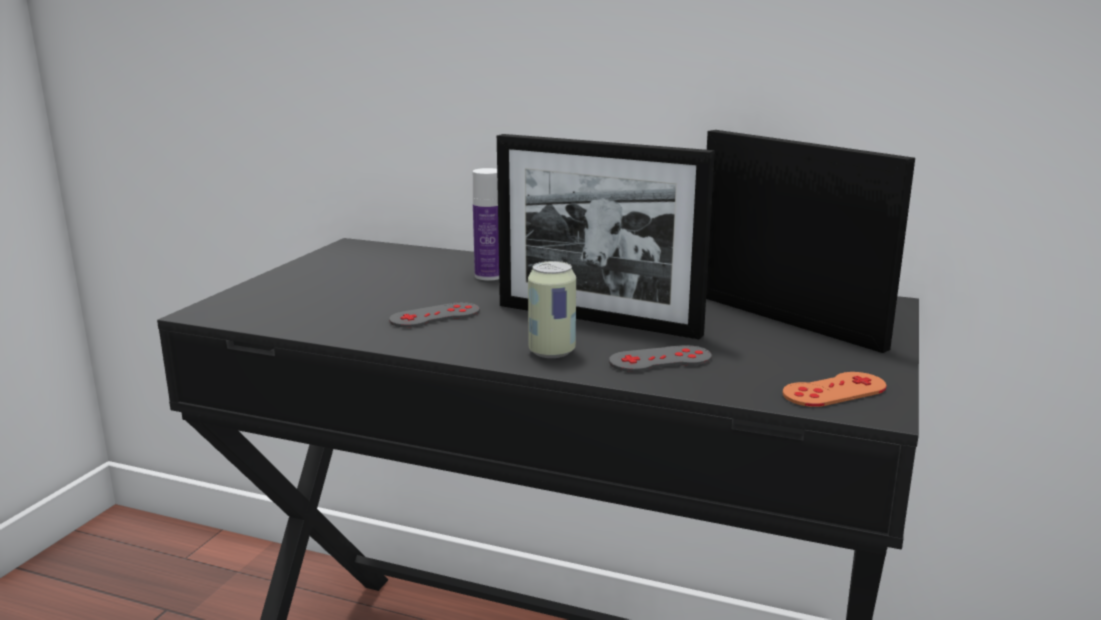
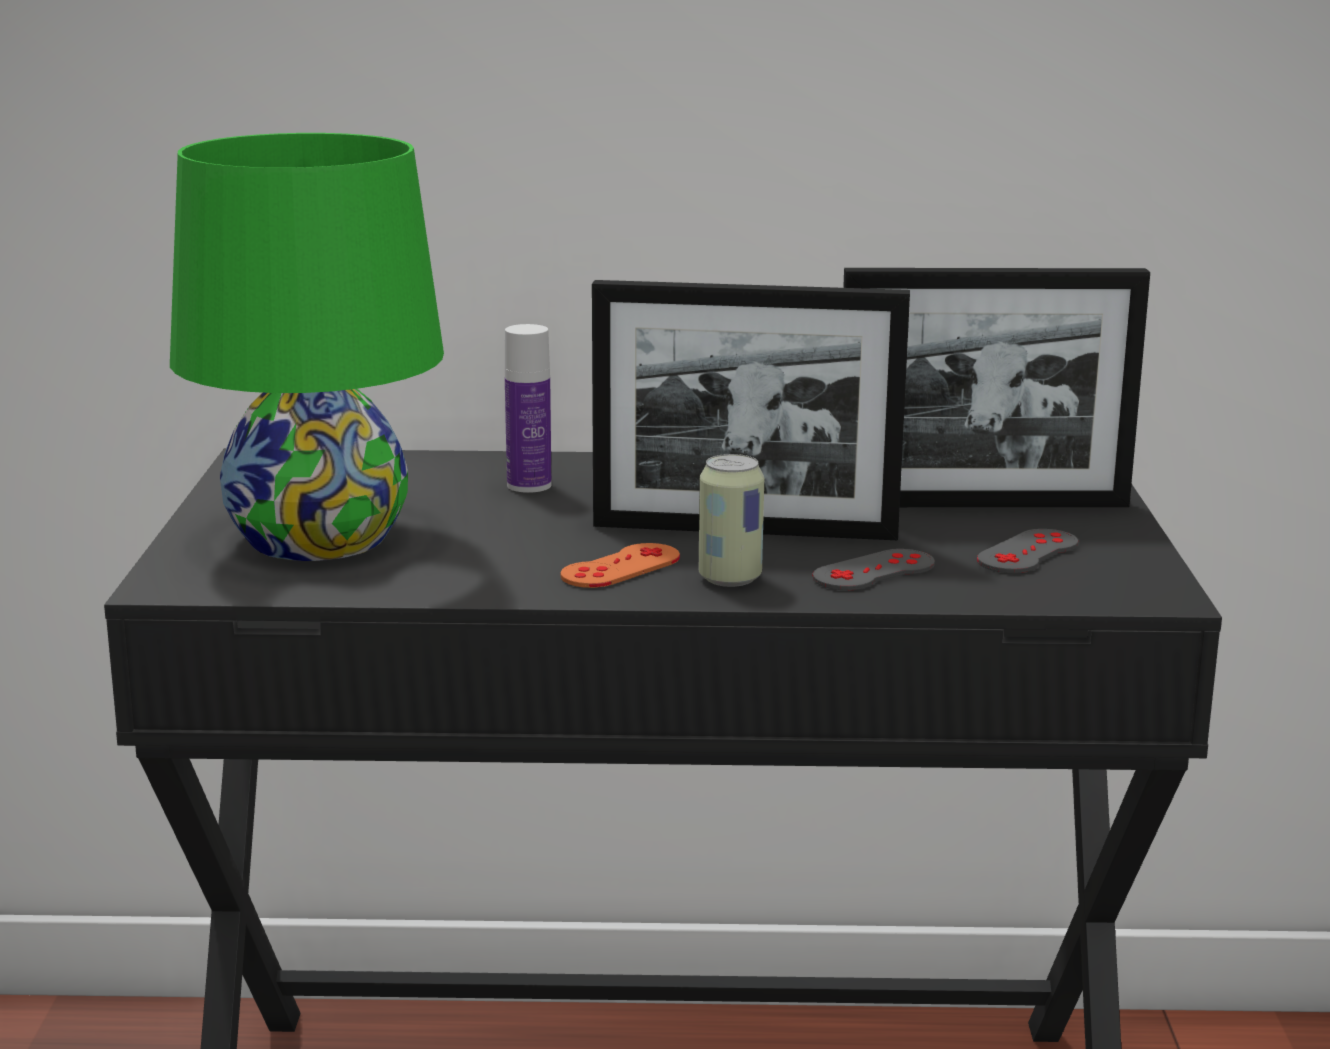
camera: 20 degrees left, 0 degrees up
grey game controller [389,302,480,328] -> grey game controller moved to [977,529,1078,573]
picture frame [706,130,915,353] -> picture frame turned 150 degrees clockwise [843,268,1150,507]
orange game controller [783,372,887,407] -> orange game controller moved to [560,543,680,588]
none -> green table lamp [170,133,444,561]

